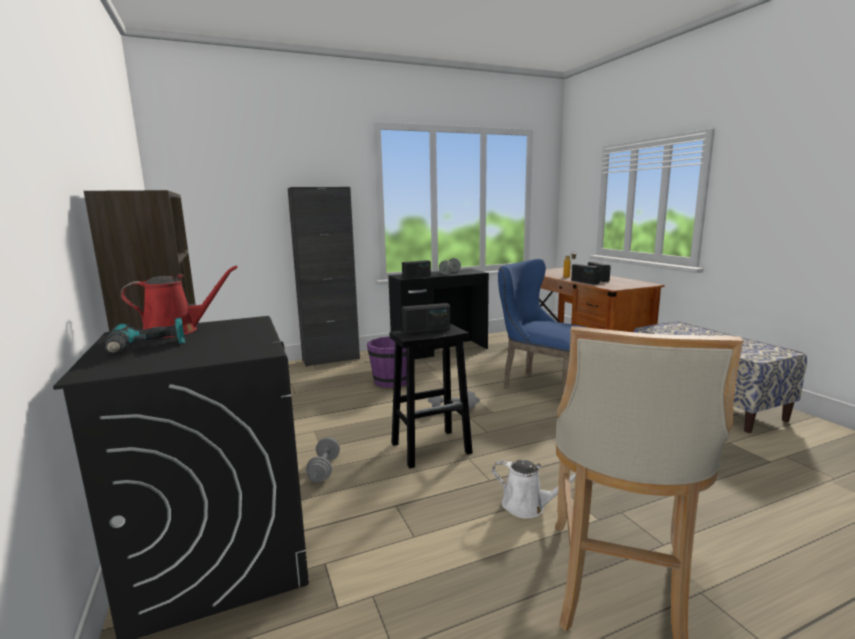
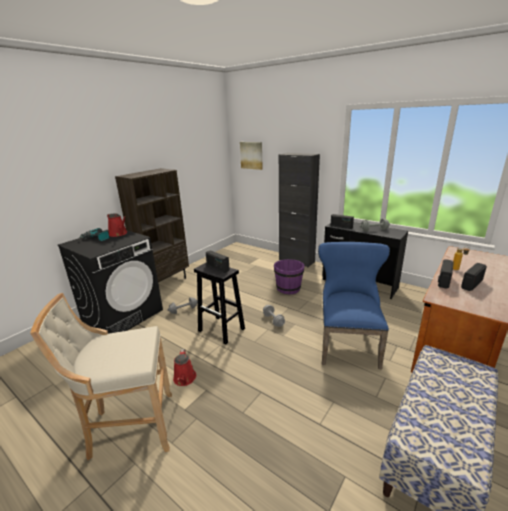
camera: 60 degrees right, 10 degrees up
white watering can [492,460,576,518] -> red watering can [173,349,196,386]
none -> picture [240,142,263,170]

